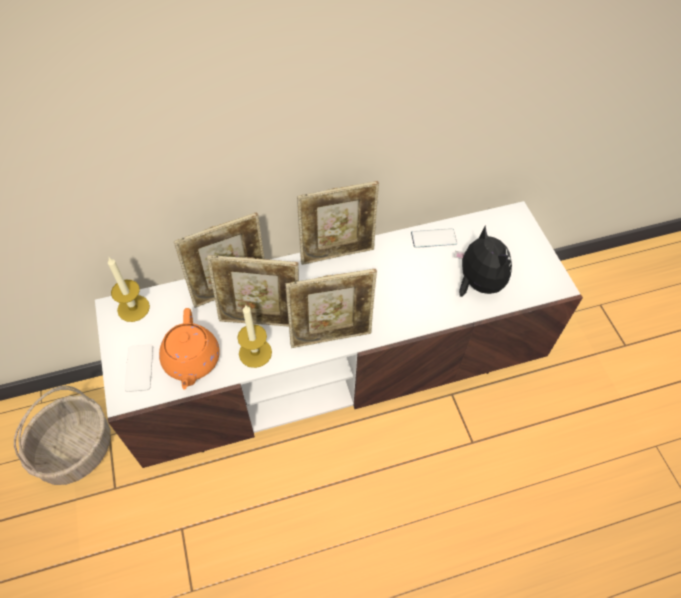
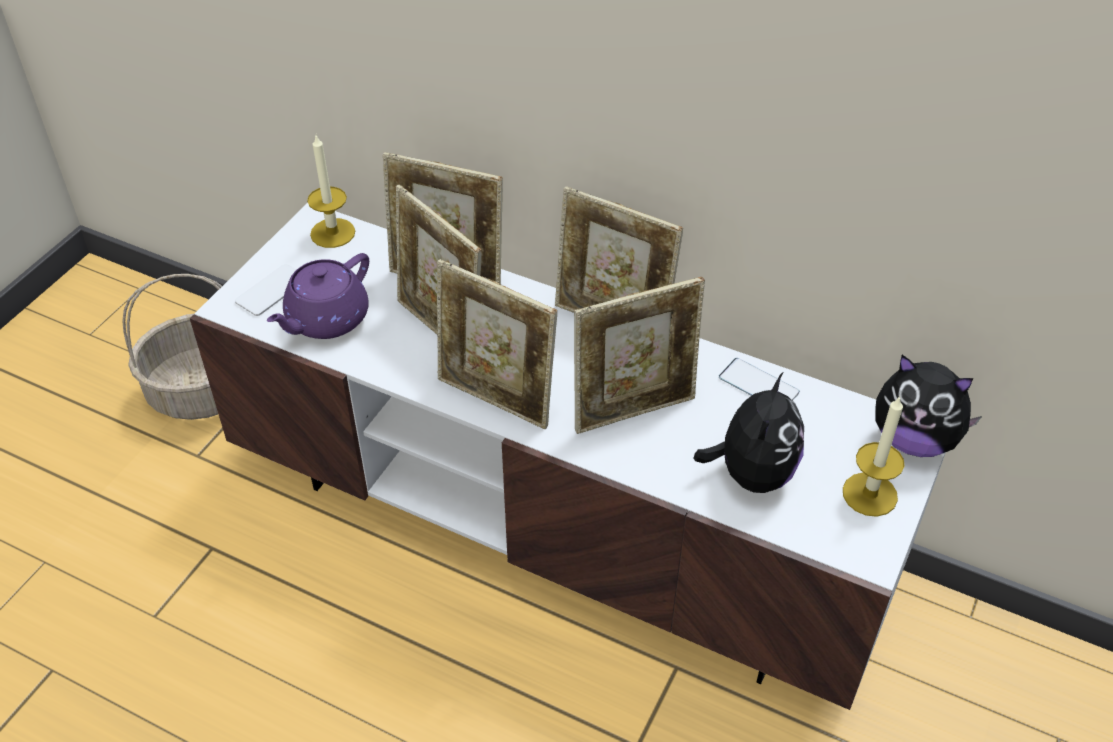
camera: 45 degrees right, 10 degrees down
orange teapot [159,308,220,390] -> purple teapot [267,253,369,339]
candle [237,305,272,368] -> candle moved to [843,395,904,517]
none -> picture frame [574,277,705,434]
none -> plush toy [875,355,982,457]

